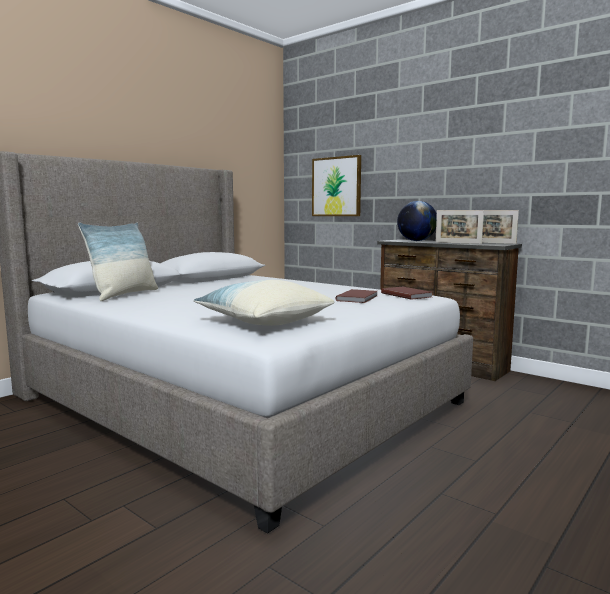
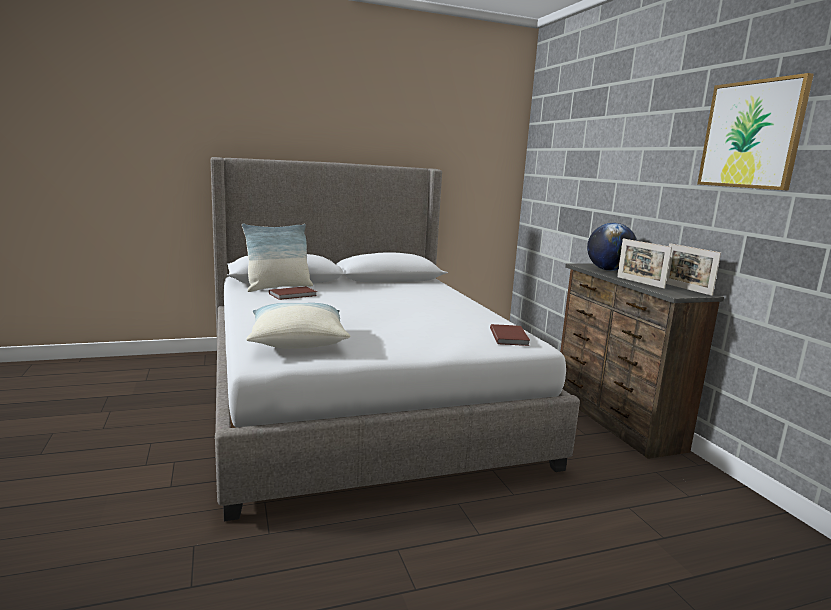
camera: 30 degrees right, 5 degrees up
picture [312,155,361,216] -> picture moved to [697,73,814,191]
brown book [335,289,377,303] -> brown book moved to [269,286,317,300]

